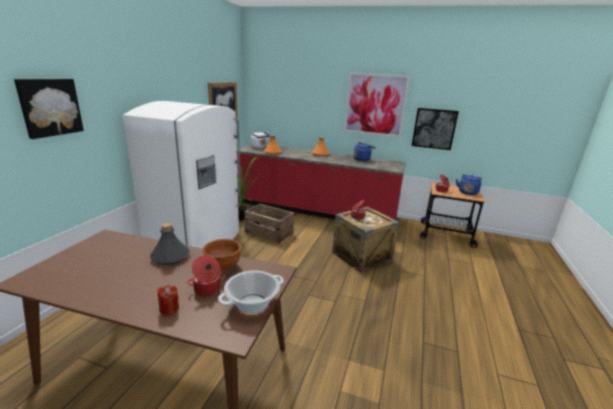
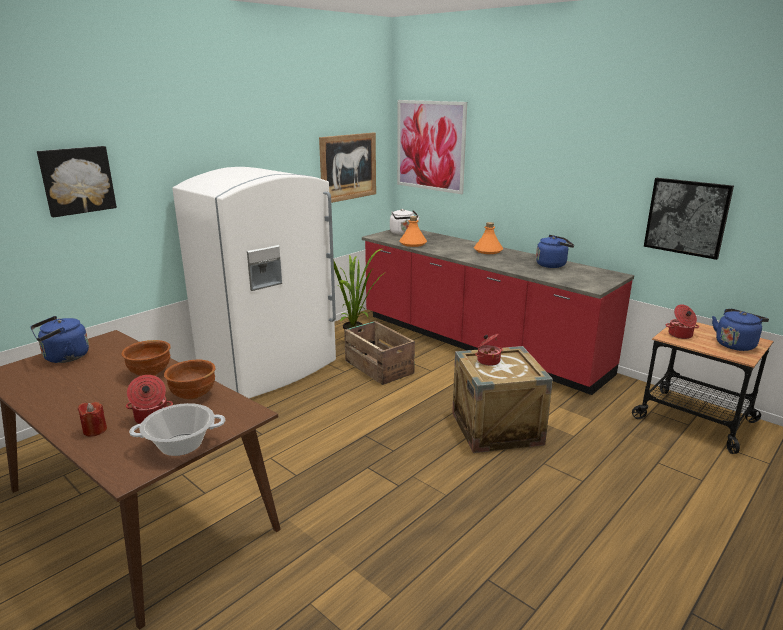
camera: 25 degrees right, 0 degrees up
grey bottle [150,223,189,265] -> brown bowl [122,340,171,376]
picture [344,73,410,138] -> picture moved to [397,100,467,194]
none -> blue kettle [30,316,89,363]

